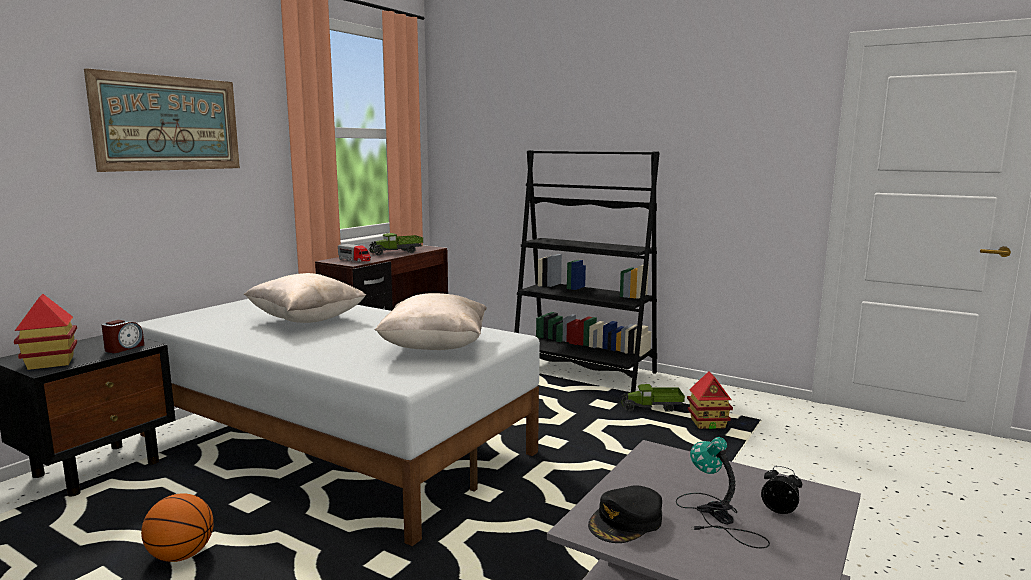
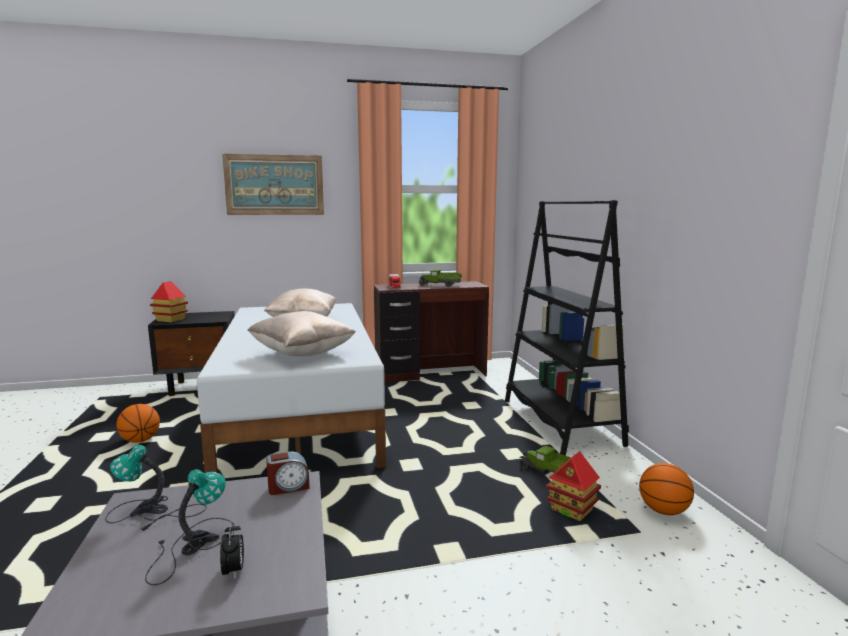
camera: 45 degrees right, 0 degrees up
alarm clock [102,320,144,353] -> alarm clock moved to [266,452,310,495]
black cap [588,485,662,543] -> table lamp [105,445,207,531]
none -> basketball [639,463,694,515]

